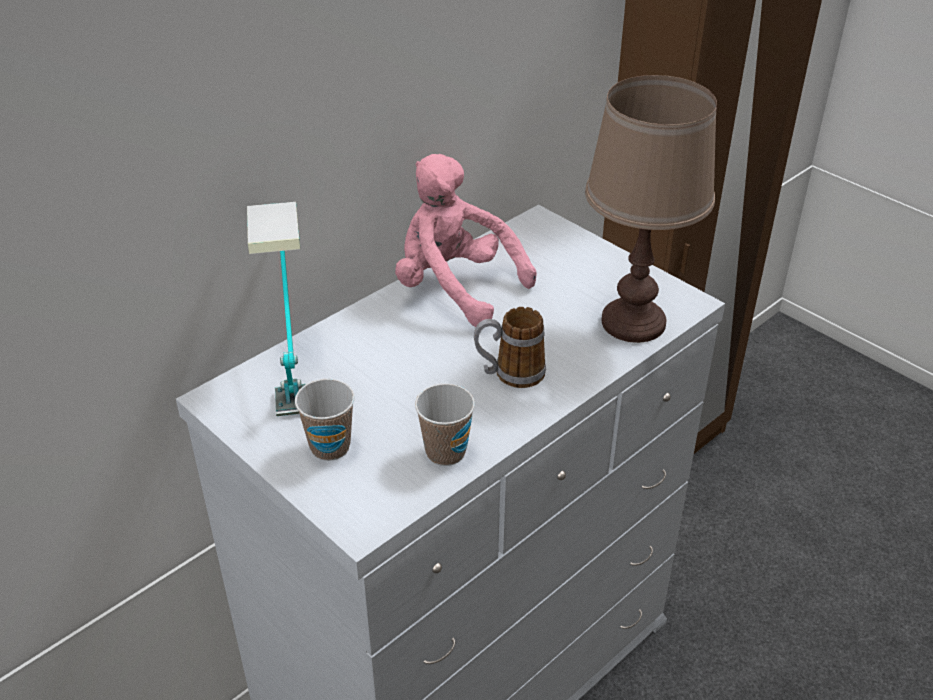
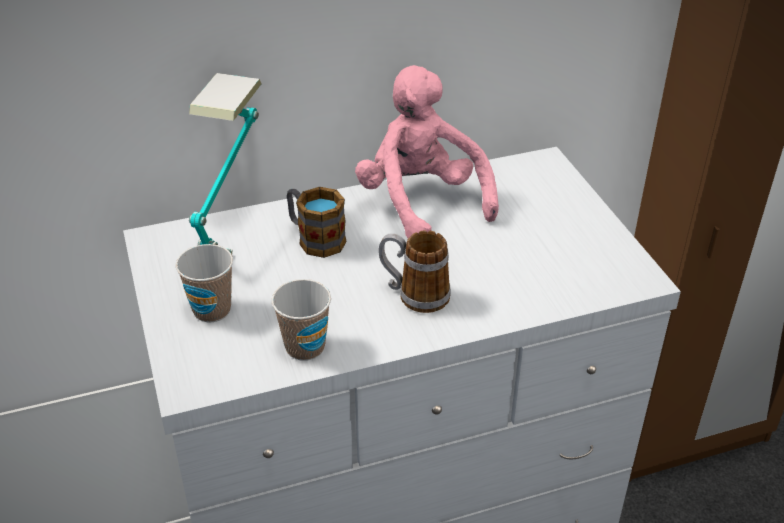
camera: 25 degrees right, 0 degrees up
brown table lamp [585,75,717,343] -> none
none -> mug [287,187,347,258]

